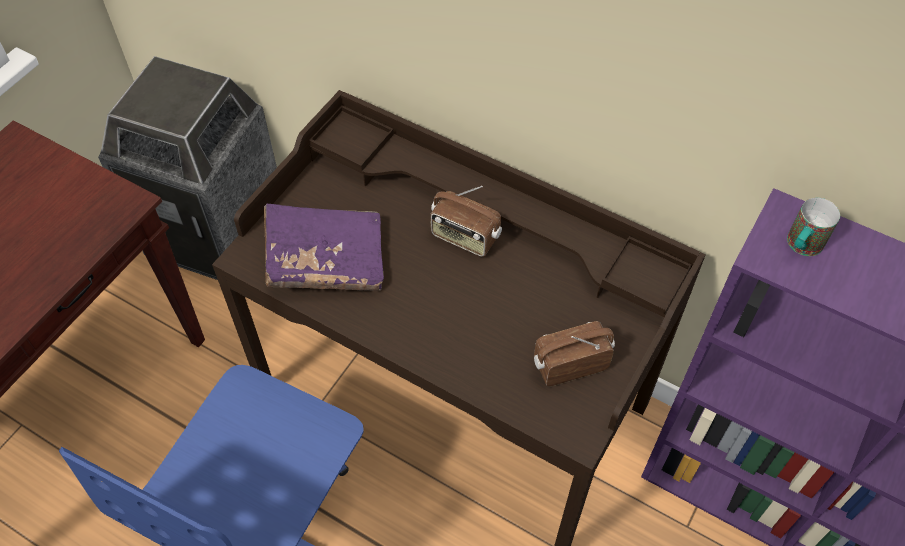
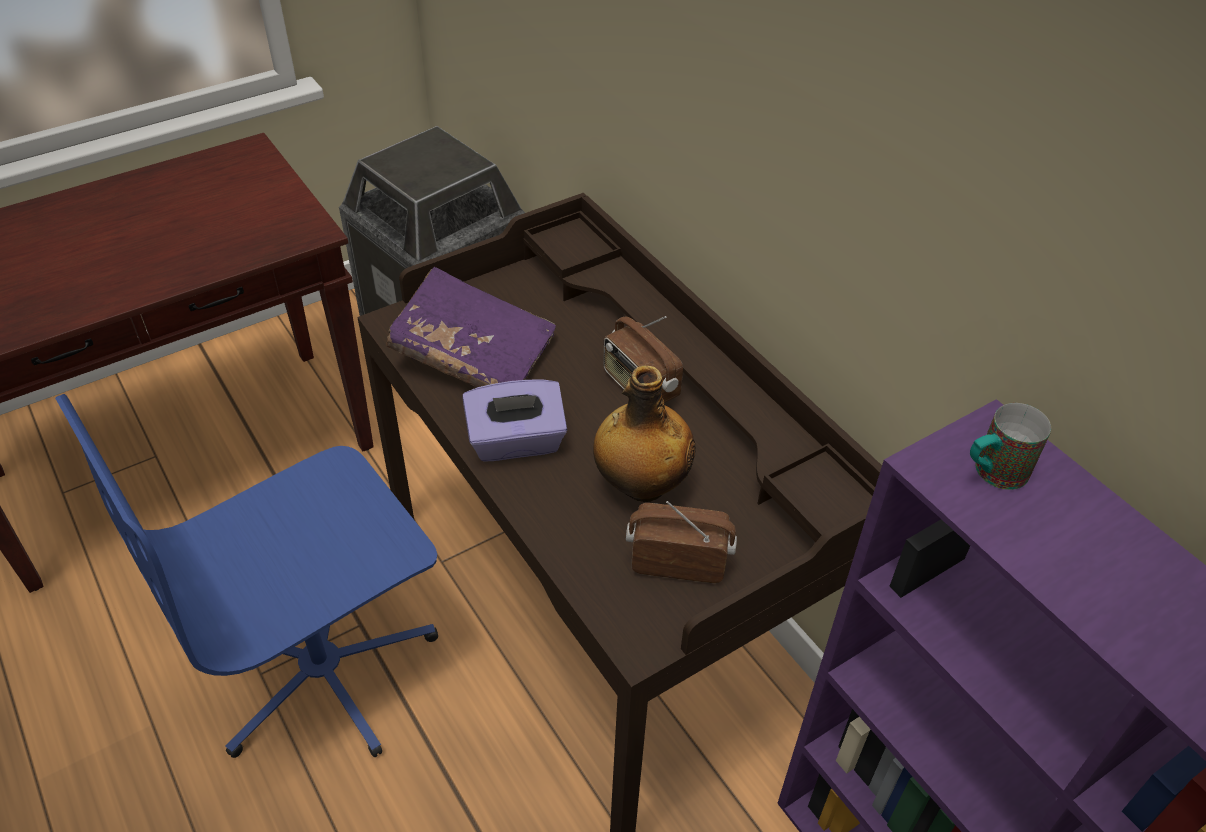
camera: 25 degrees right, 10 degrees down
none -> purple tissue box [462,379,567,462]
none -> bottle [593,365,696,502]

